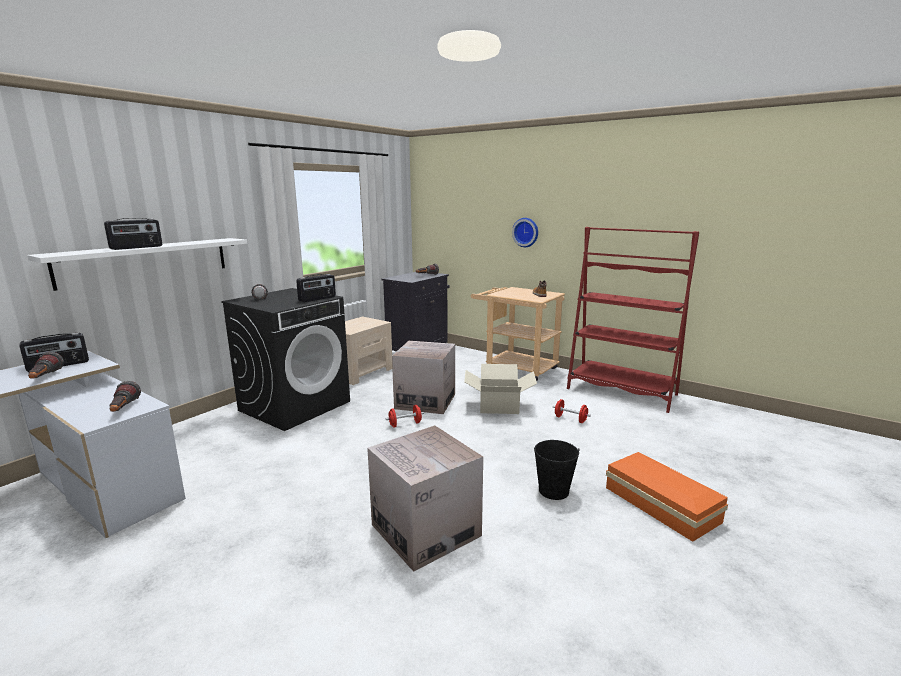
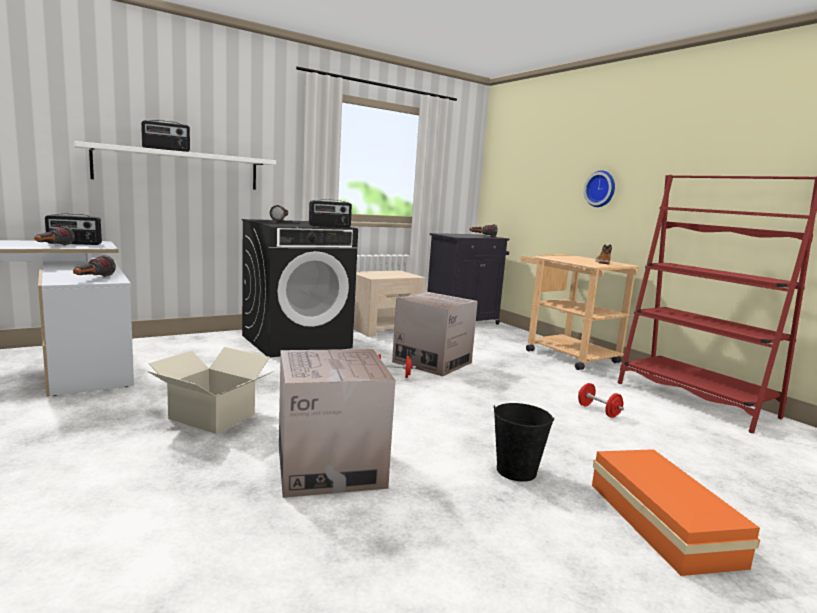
camera: 20 degrees right, 5 degrees down
cardboard box [464,364,537,414] -> cardboard box moved to [147,347,274,434]

